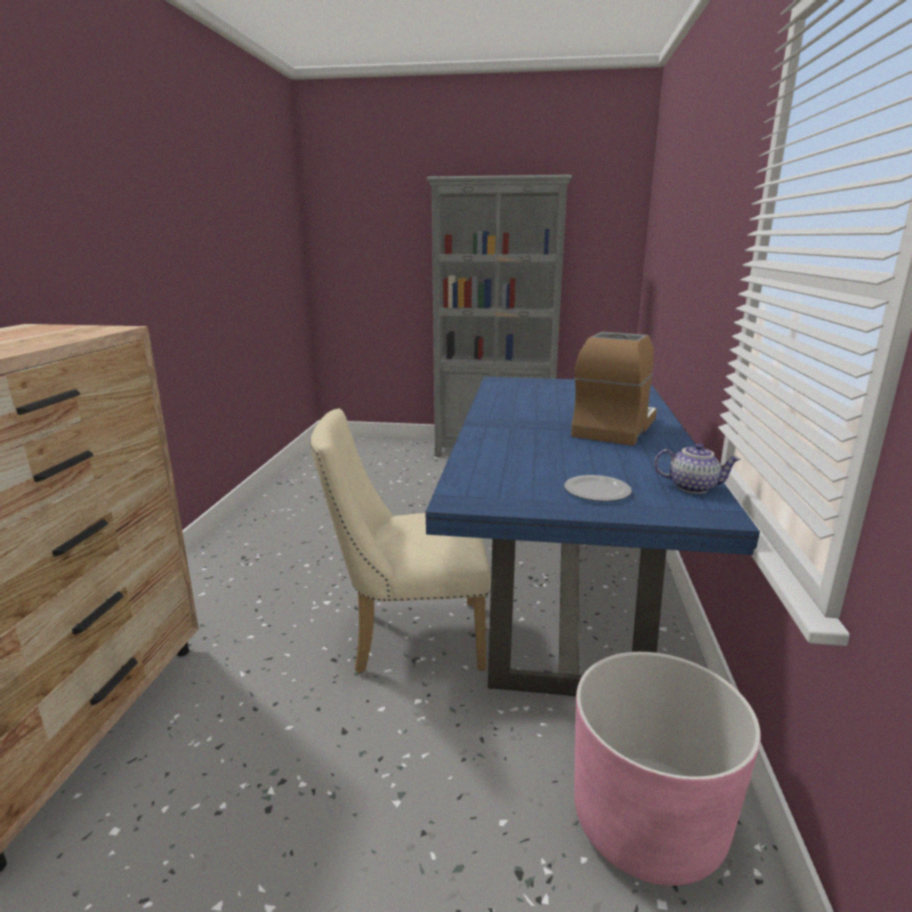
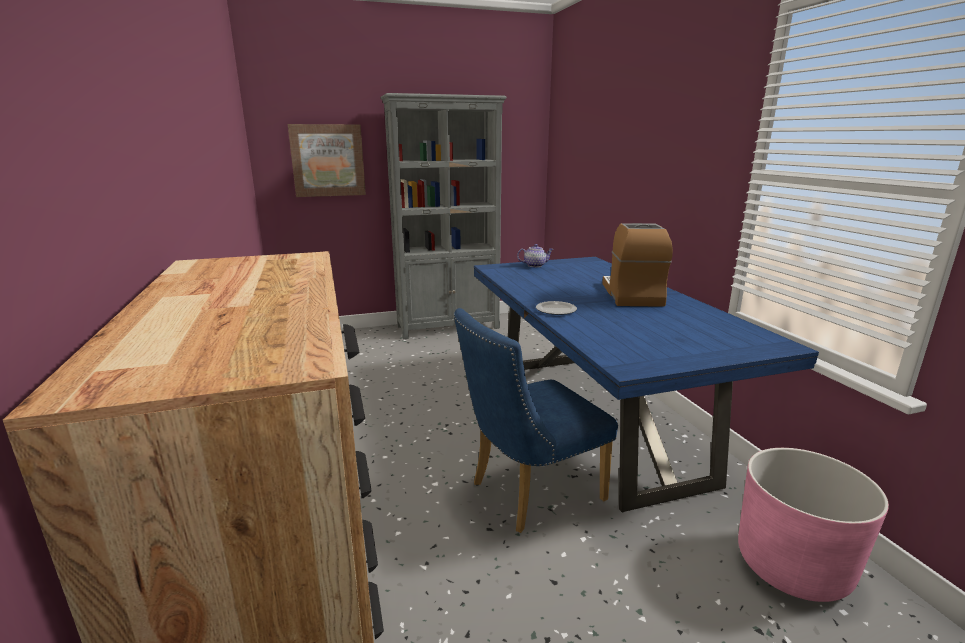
camera: 25 degrees left, 0 degrees up
beige chair [310,409,491,673] -> blue chair [454,308,618,533]
plate [564,475,632,502] -> plate moved to [536,301,577,315]
teapot [654,443,741,494] -> teapot moved to [517,244,553,267]
none -> picture [288,124,366,197]

